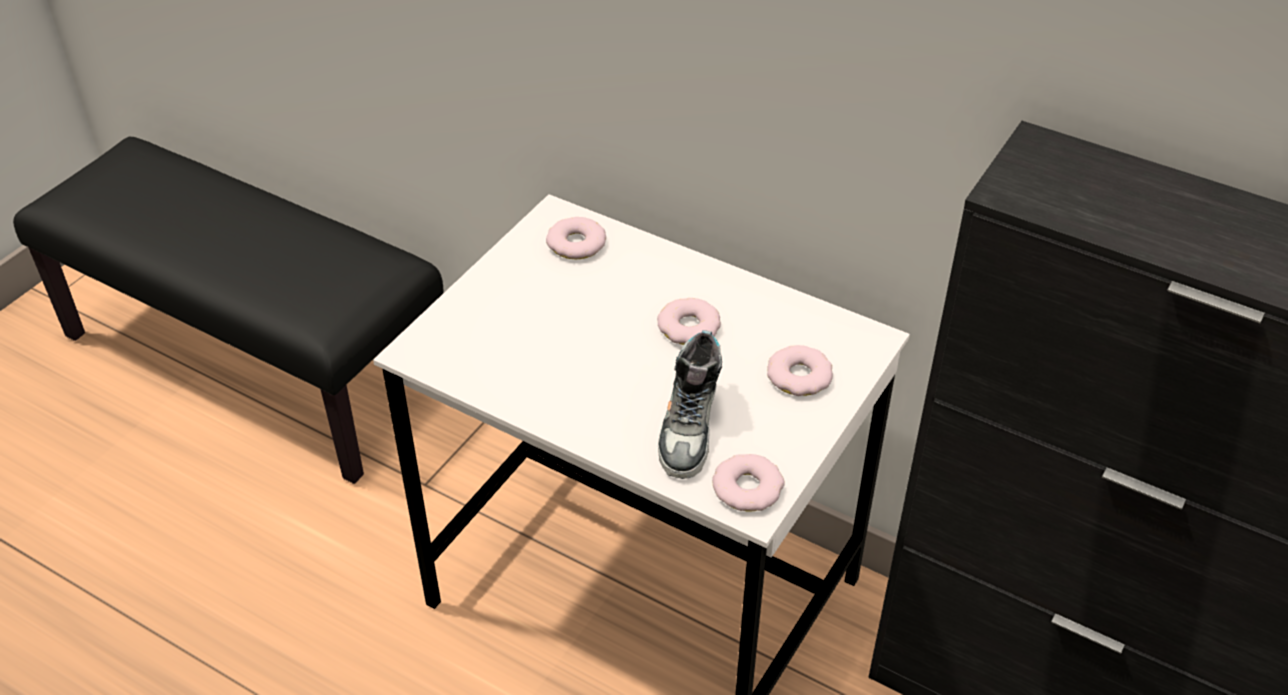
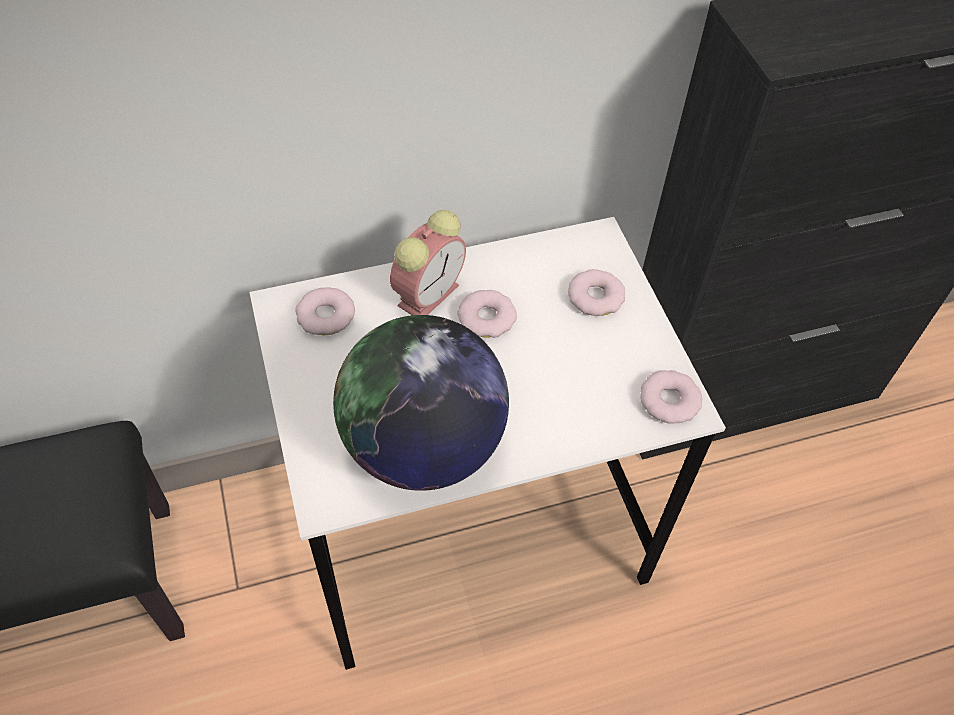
camera: 50 degrees left, 10 degrees up
shoe [658,330,722,479] -> none
none -> globe [333,315,509,491]
none -> alarm clock [390,210,466,315]

